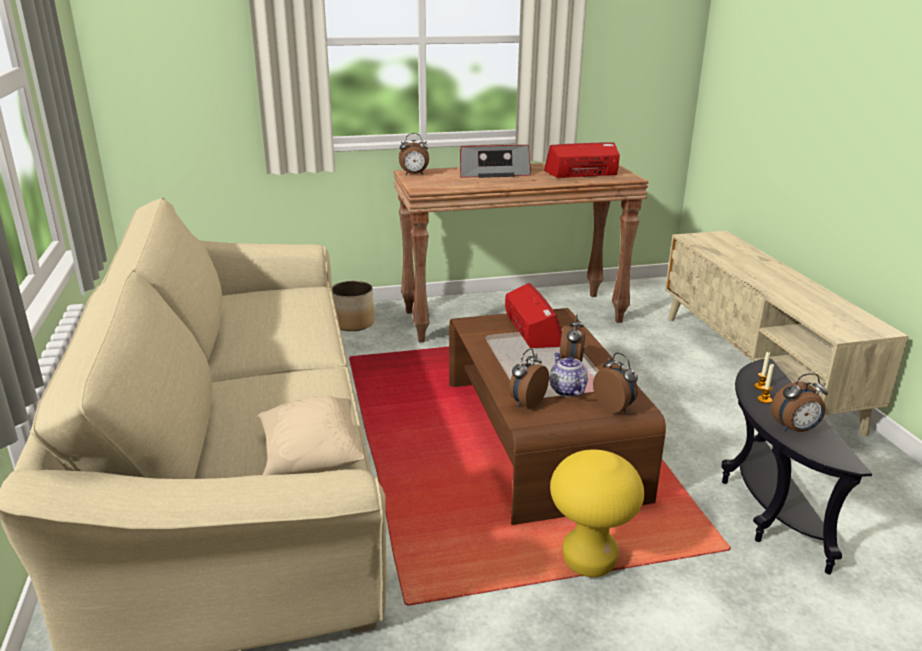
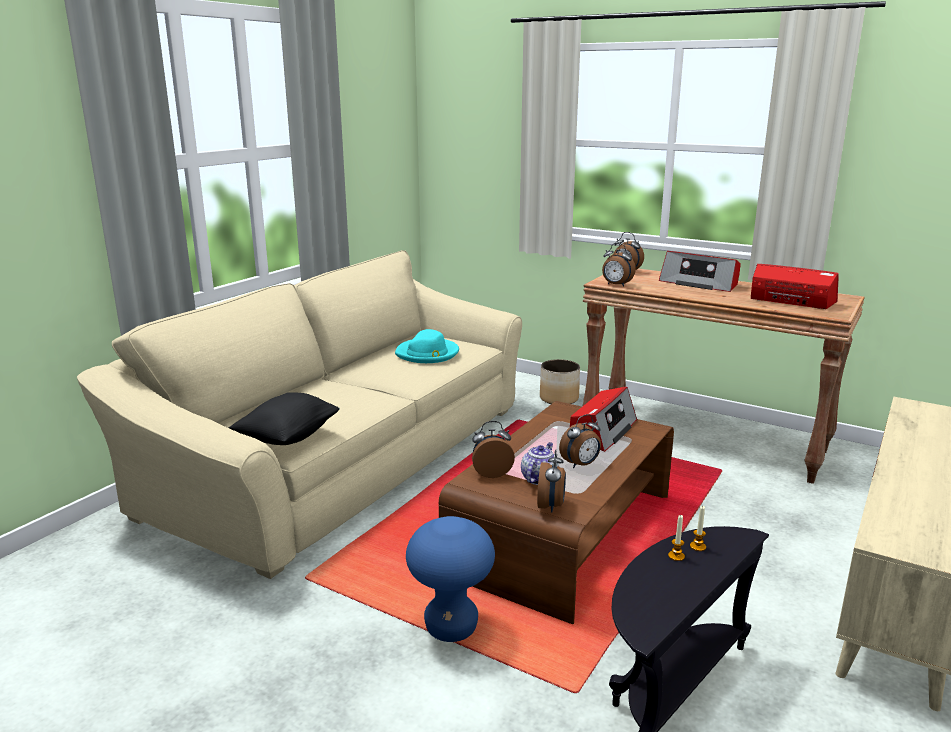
camera: 45 degrees right, 5 degrees down
beige pillow [257,396,365,475] -> black pillow [228,392,340,445]
yellow stool [550,449,644,577] -> blue stool [406,516,495,642]
alarm clock [771,373,828,432] -> alarm clock moved to [602,243,636,287]
none -> turquoise hat [395,329,459,363]

